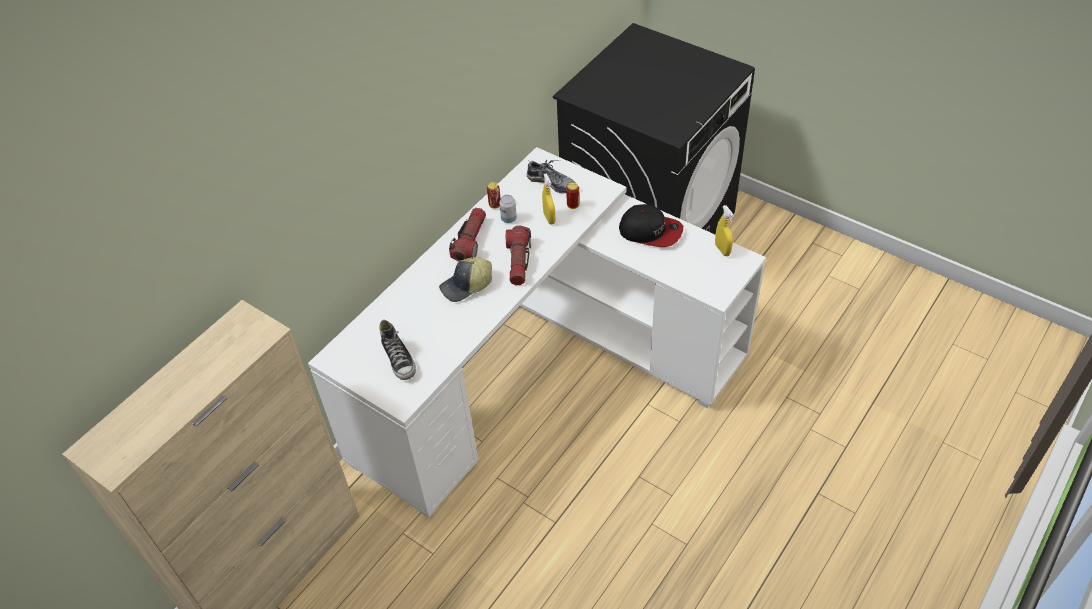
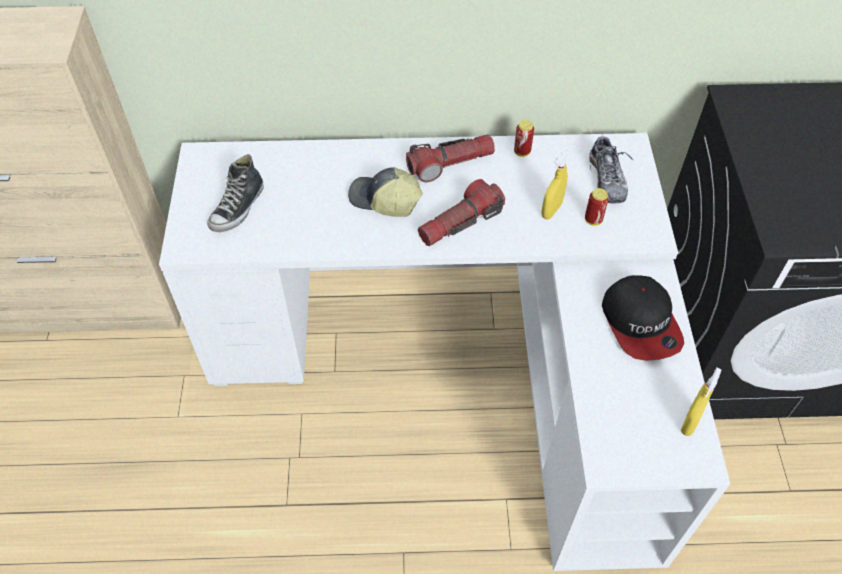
camera: 50 degrees right, 5 degrees up
can [499,195,517,223] -> none

